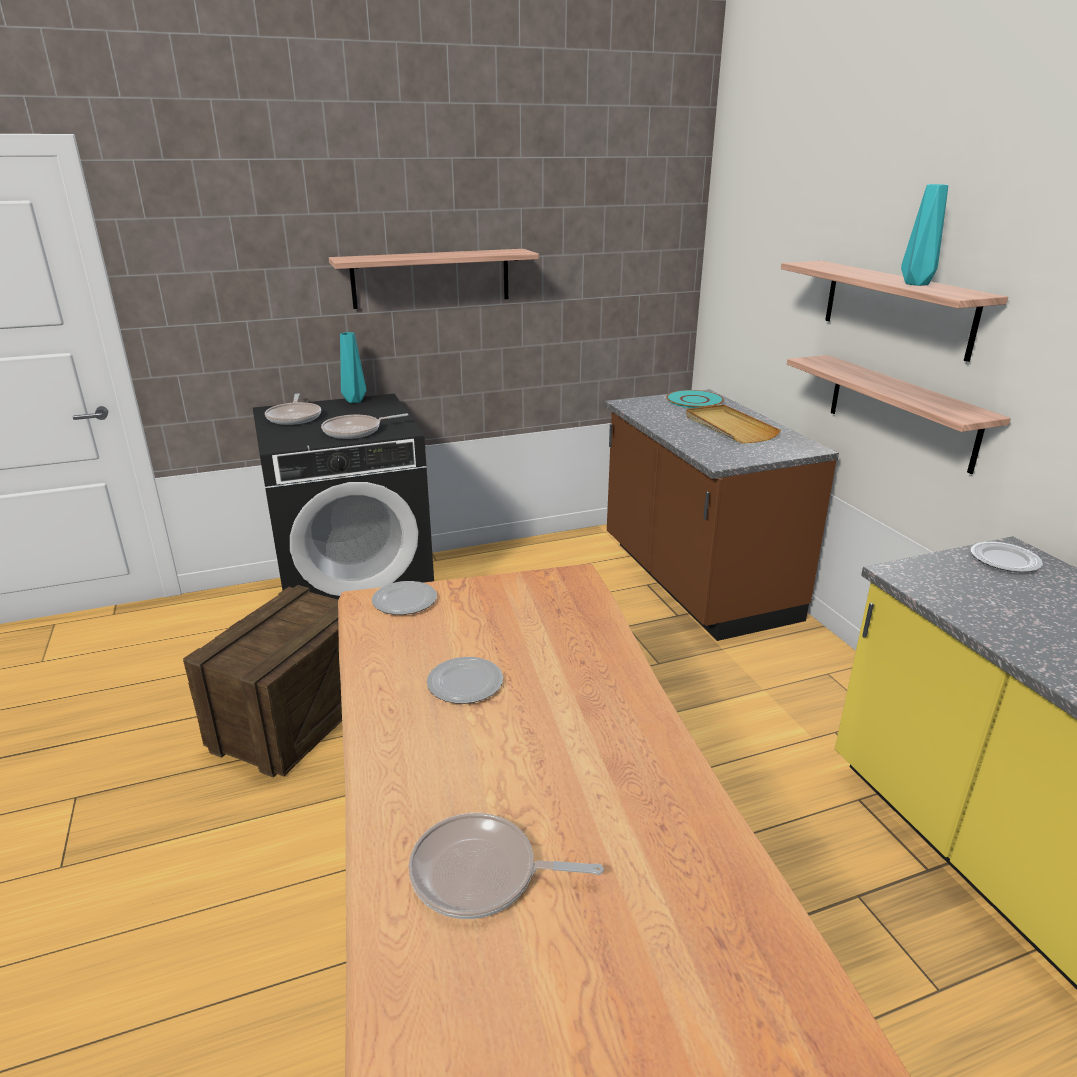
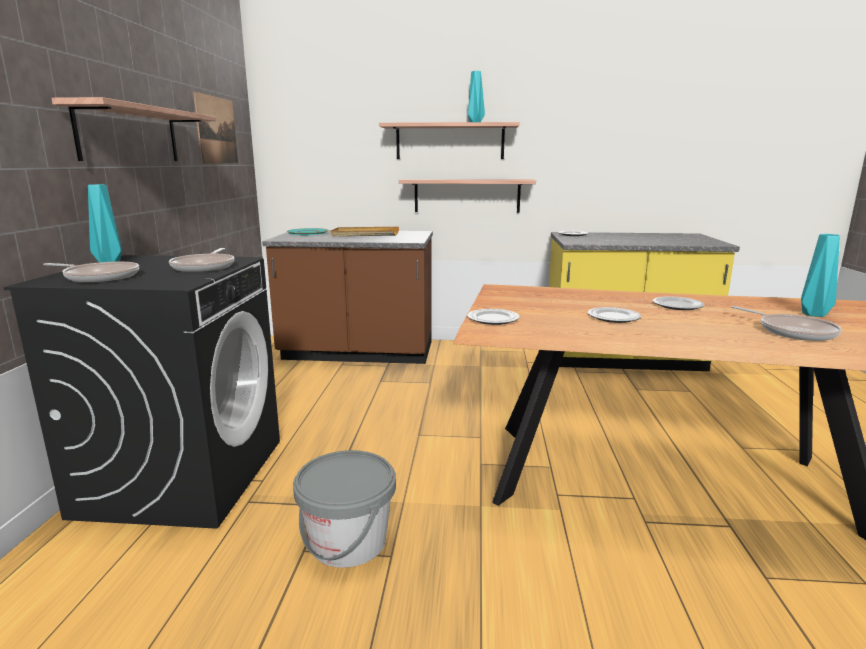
camera: 65 degrees left, 10 degrees down
crate [183,585,342,777] -> grey bucket [293,450,396,568]
frying pan [409,813,604,919] -> frying pan turned 60 degrees counterclockwise [732,306,842,341]
none -> picture [193,92,238,164]
none -> plate [653,296,704,310]
none -> turquoise vase [801,234,840,317]

